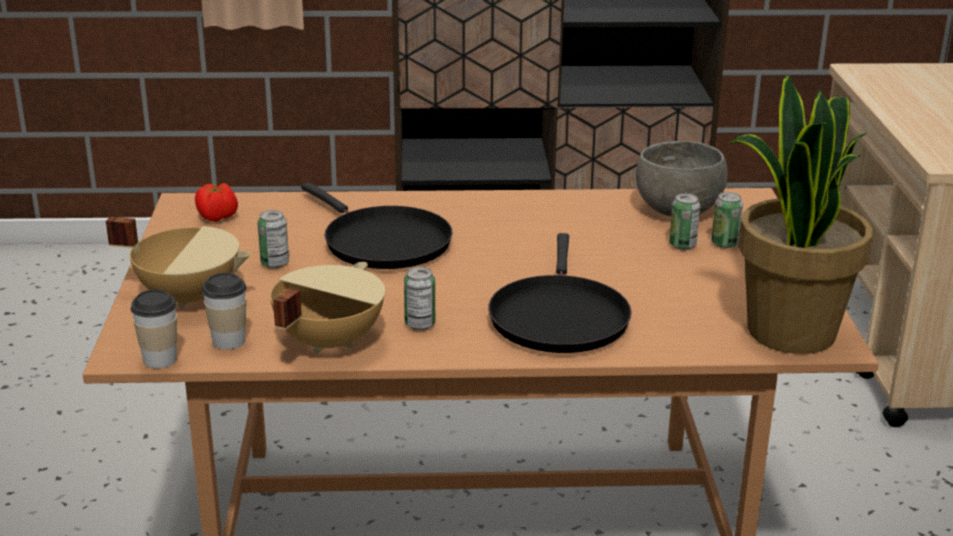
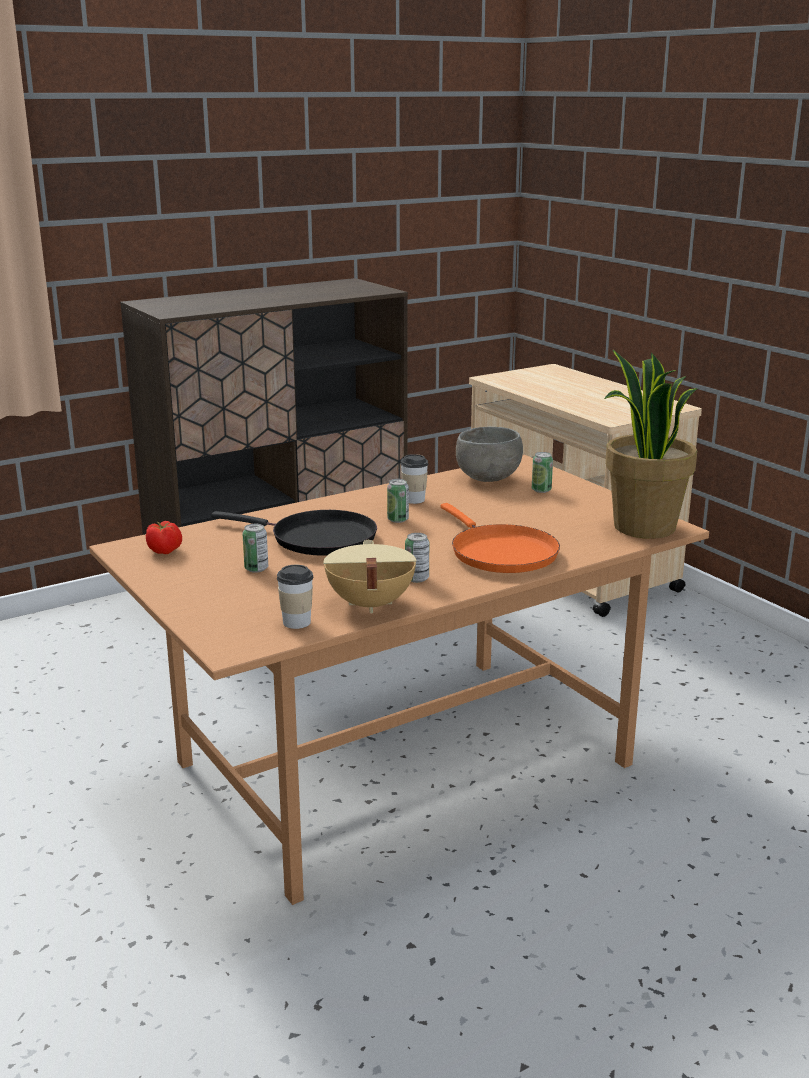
camera: 30 degrees left, 5 degrees down
beige cooking pot [106,217,251,309] -> none
cup [131,289,177,369] -> cup moved to [400,454,428,504]
black frying pan [488,233,632,353] -> orange frying pan [441,503,560,573]
can [669,193,700,250] -> can moved to [387,479,409,523]

